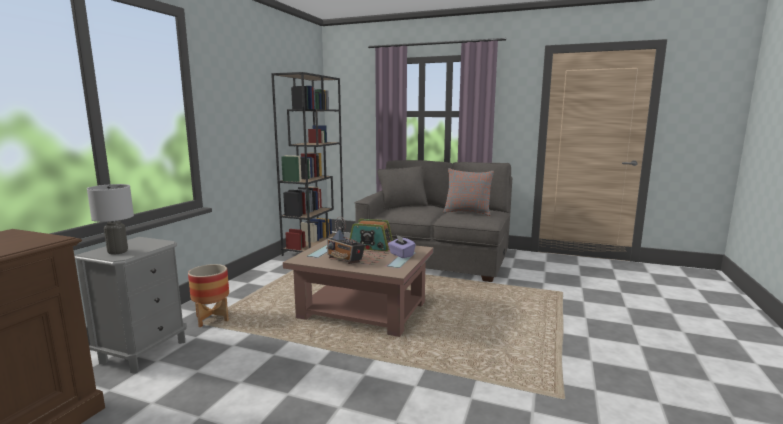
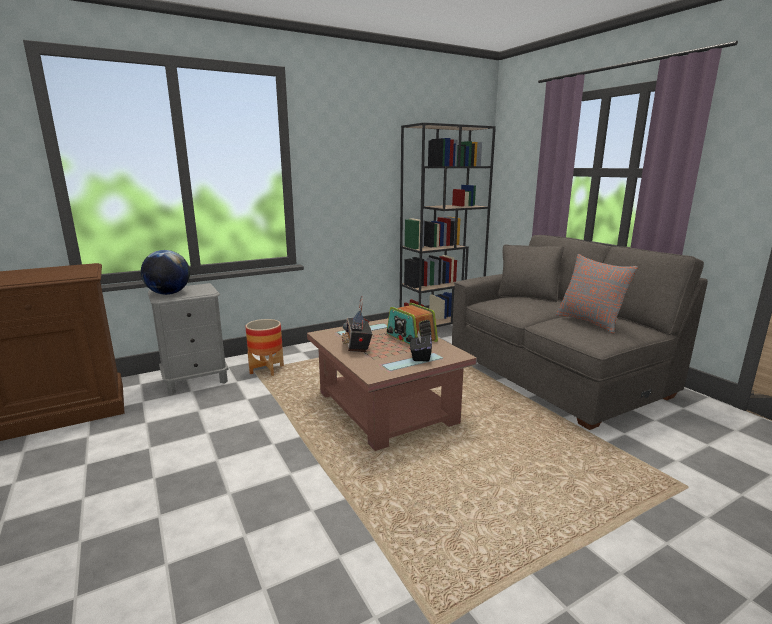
camera: 40 degrees right, 5 degrees up
white table lamp [87,184,134,255] -> globe [141,250,190,295]
purple tissue box [388,235,416,258] -> black tissue box [410,330,432,362]

